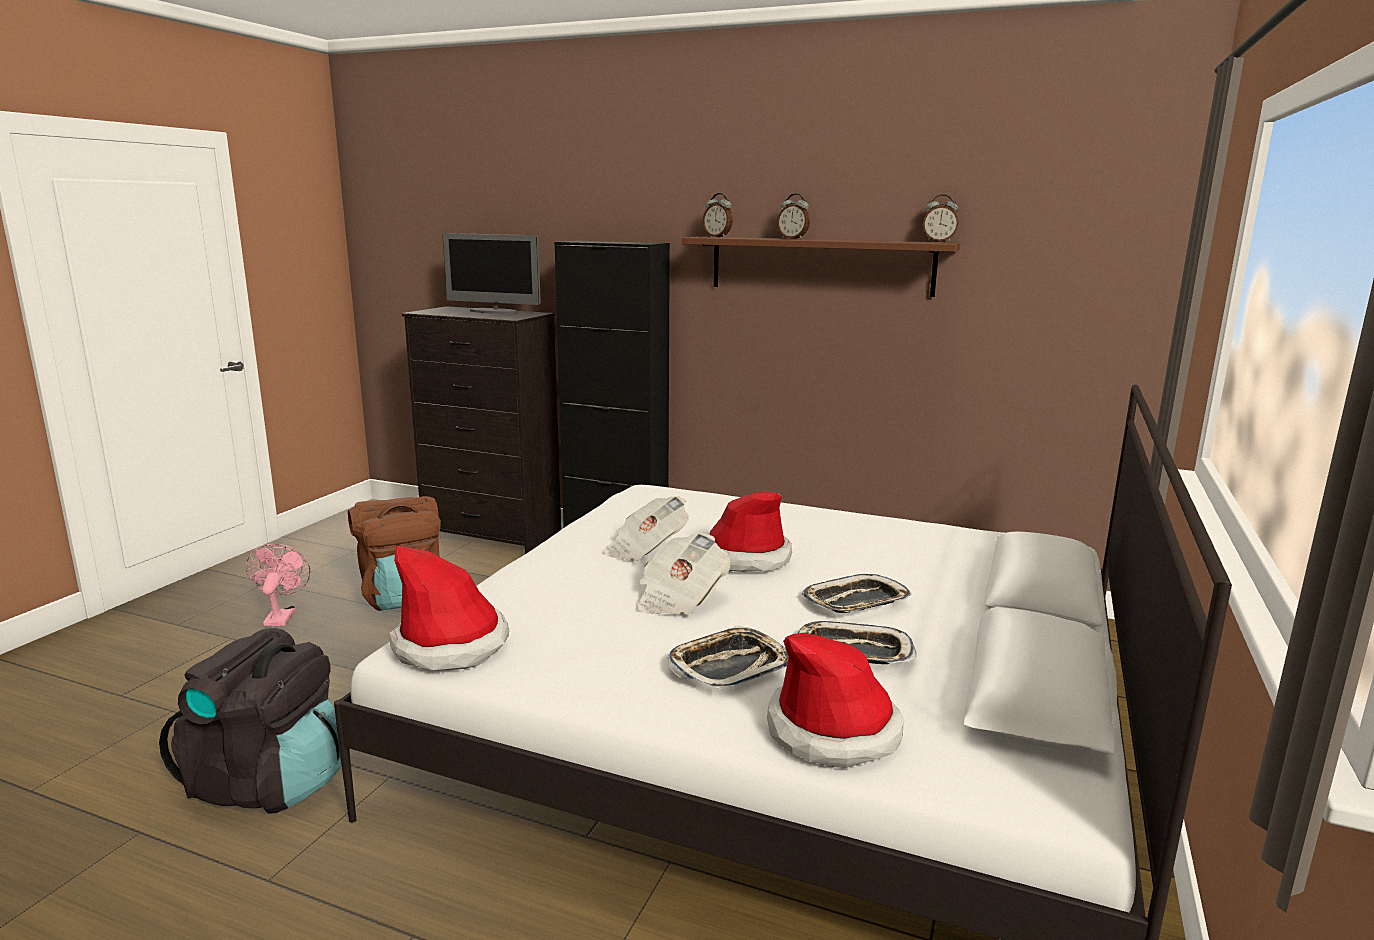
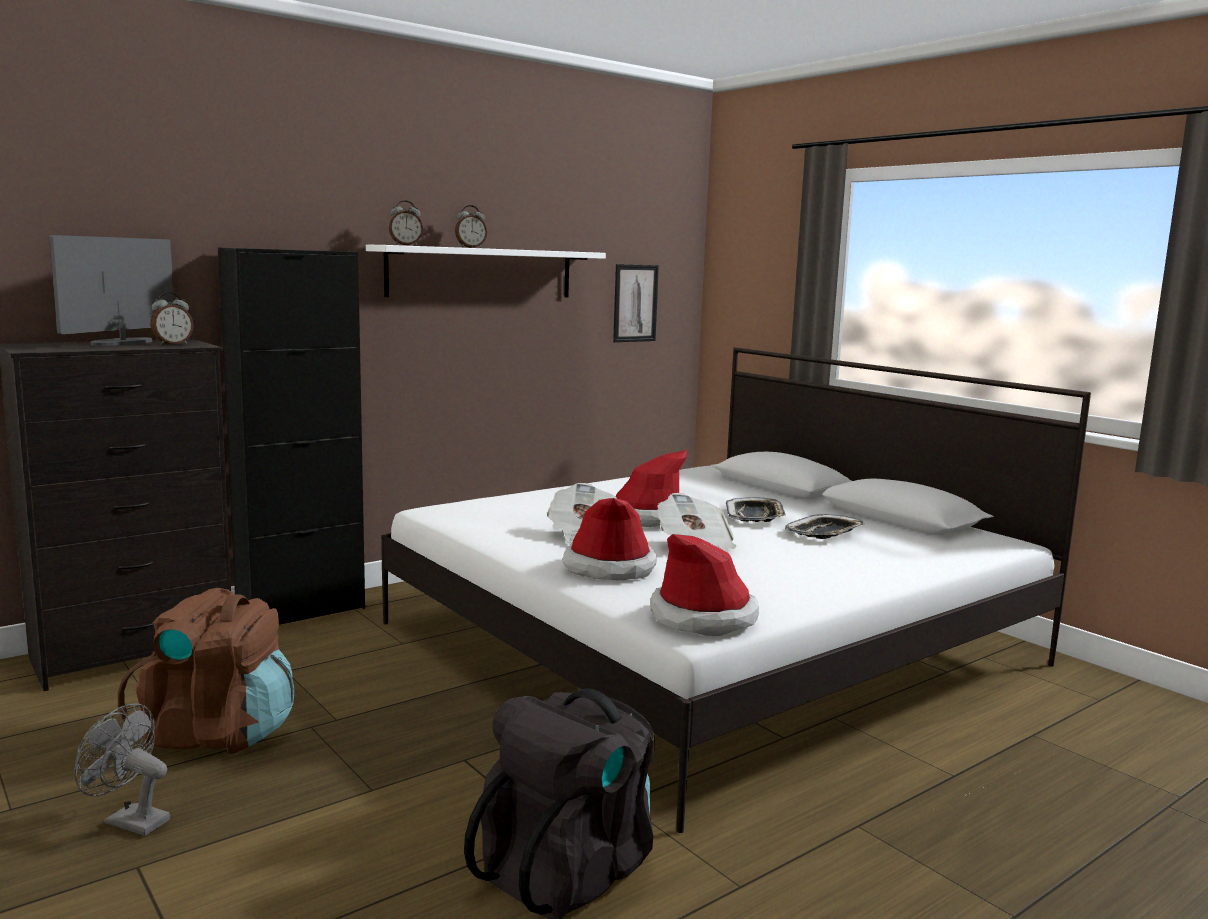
camera: 60 degrees left, 5 degrees down
pink fan [246,544,310,627] -> grey fan [74,703,170,836]
monitor [442,233,541,314] -> monitor turned 150 degrees clockwise [49,235,174,346]
tray [667,625,789,690] -> none
brown shelf [682,236,961,297] -> white shelf [366,244,606,297]
hat [767,633,904,768] -> hat moved to [562,498,657,580]
alarm clock [923,194,959,242] -> alarm clock moved to [150,292,194,345]
none -> picture [613,264,659,342]

